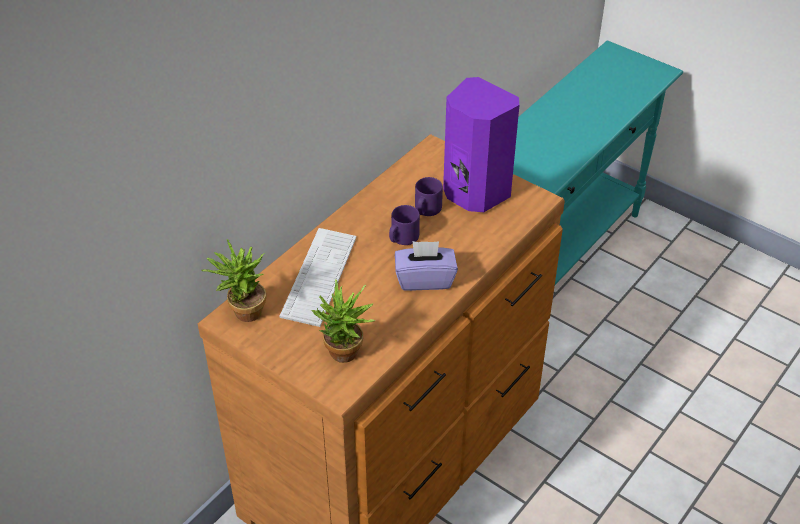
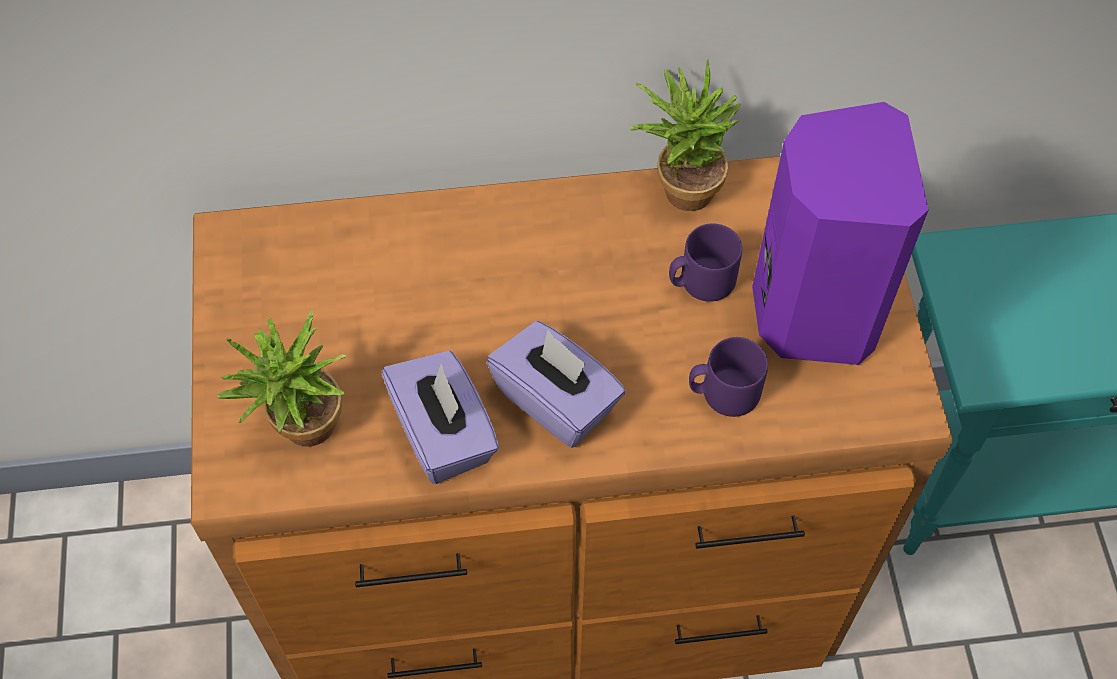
camera: 45 degrees right, 15 degrees up
potted plant [201,239,266,322] -> potted plant moved to [630,59,741,211]
keyboard [280,228,356,327] -> none
purple mug [389,205,420,245] -> purple mug moved to [689,337,768,417]
none -> purple tissue box [381,351,499,484]

